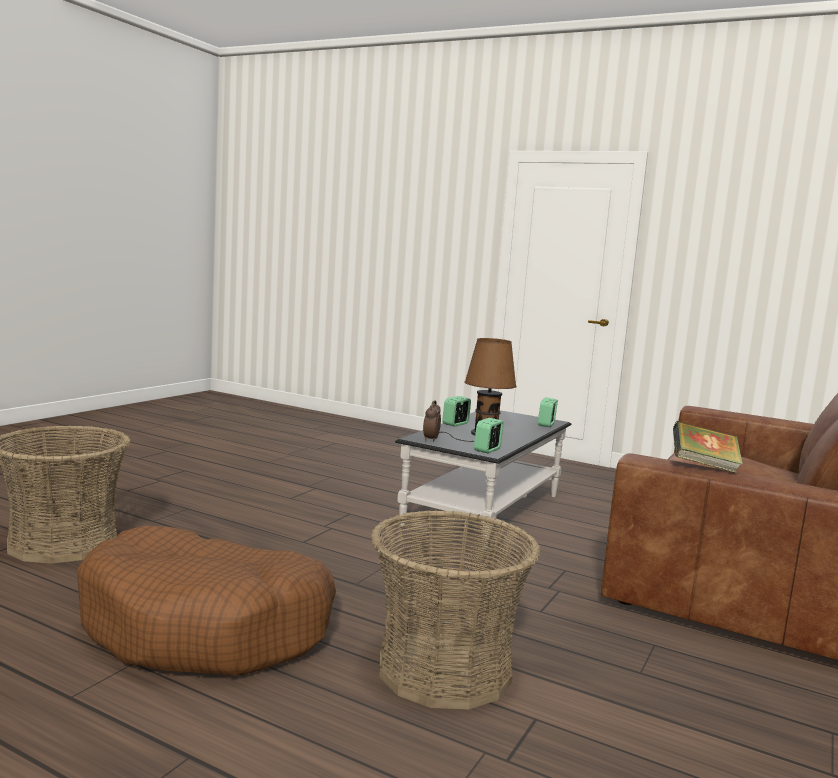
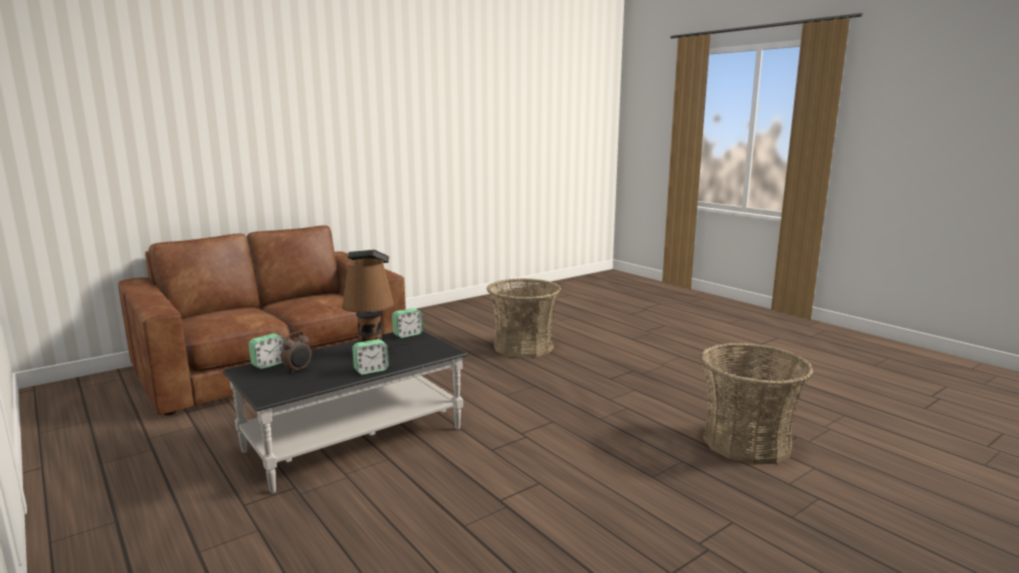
camera: 155 degrees left, 5 degrees up
brown dog bed [77,526,336,676] -> none
alarm clock [423,400,441,441] -> alarm clock moved to [281,332,311,374]

